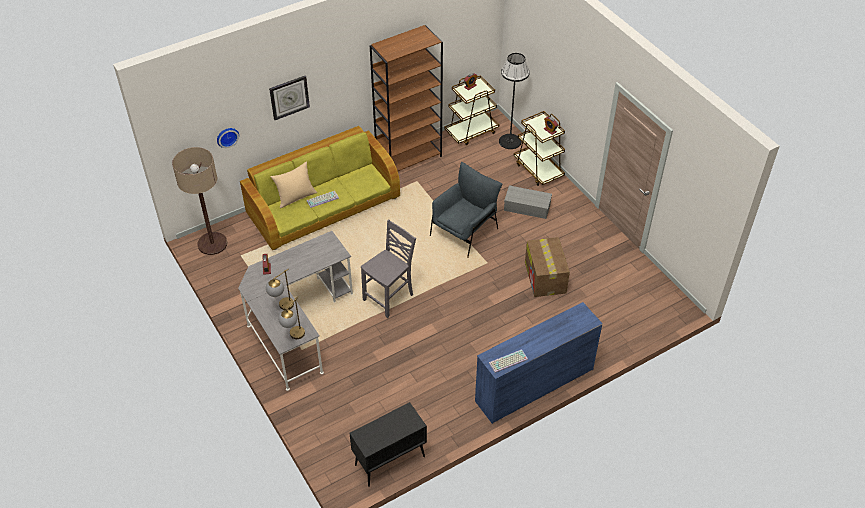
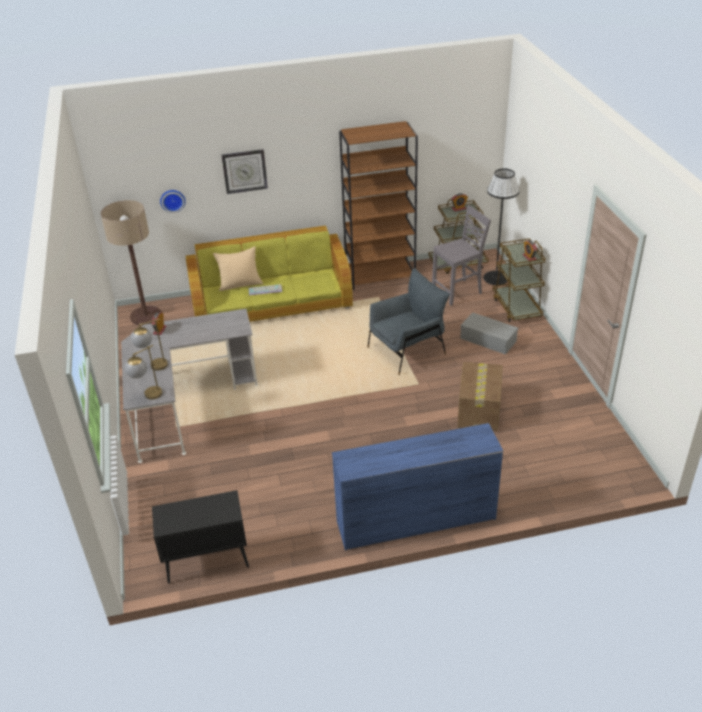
camera: 20 degrees right, 10 degrees down
grey chair [361,219,416,318] -> grey chair moved to [432,205,491,306]
keyboard [489,349,528,373] -> none

